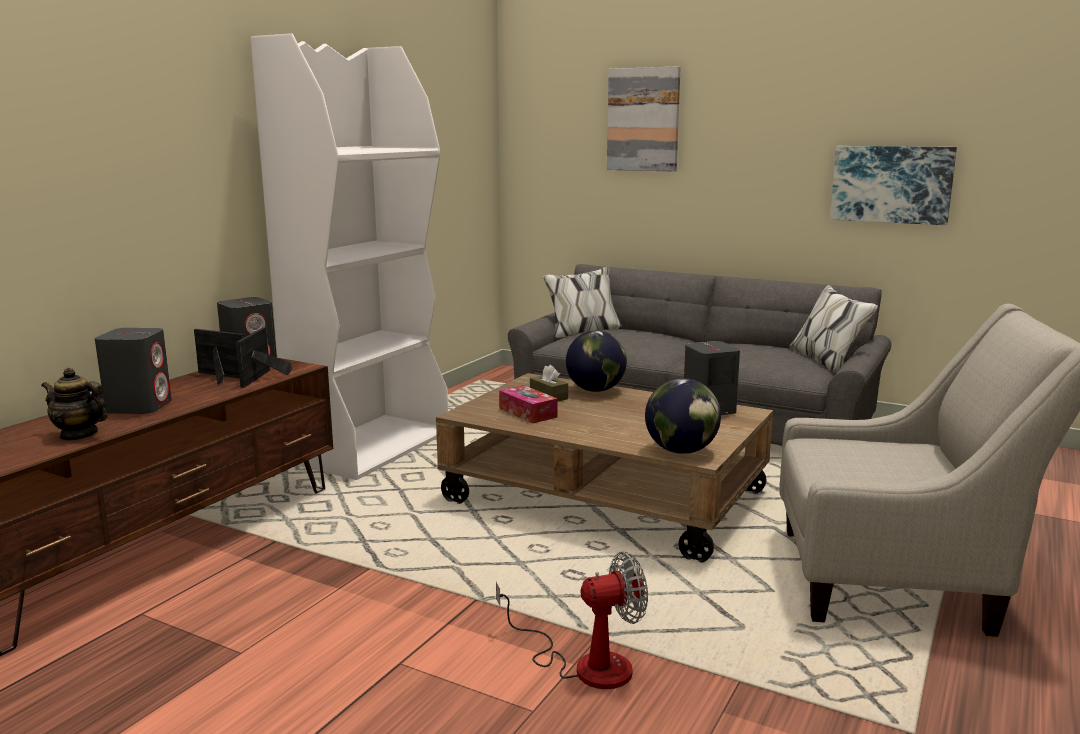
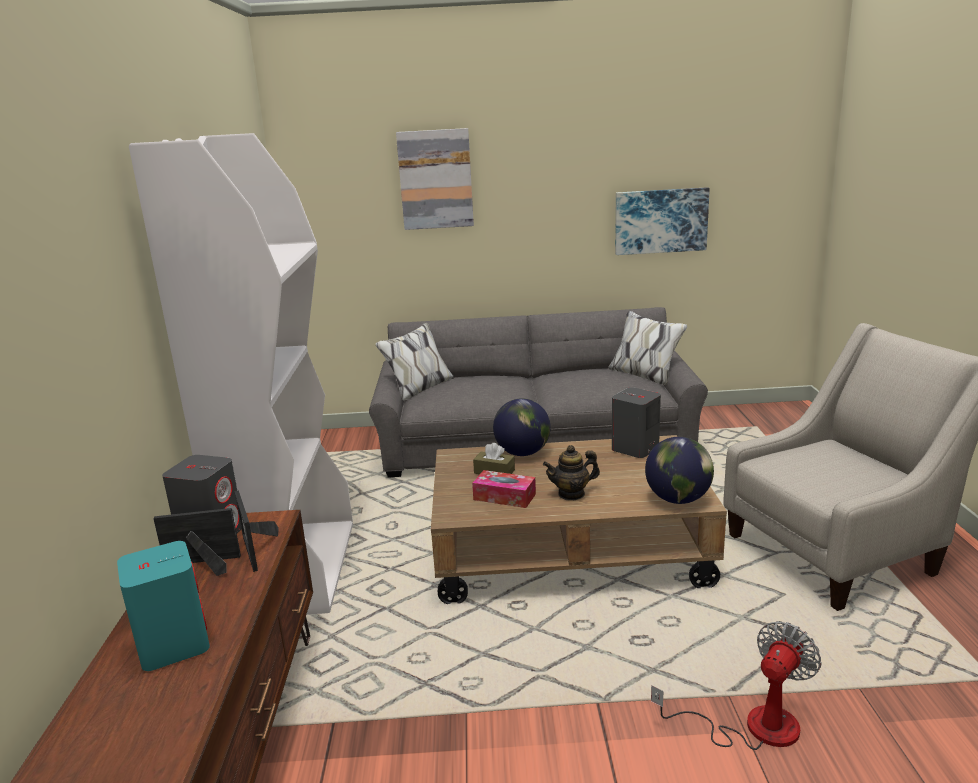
camera: 30 degrees left, 5 degrees up
teapot [41,368,108,441] -> teapot moved to [543,445,600,500]
grey speaker [95,328,172,414] -> turquoise speaker [117,541,210,671]

